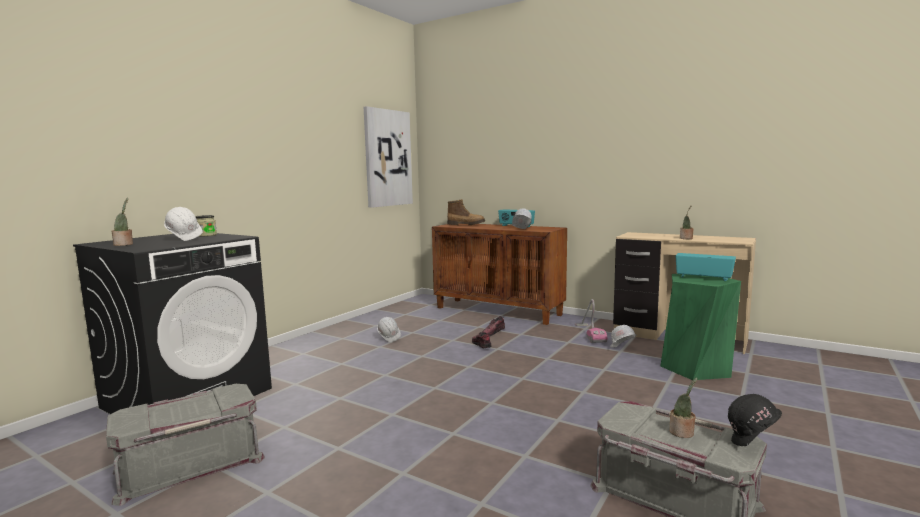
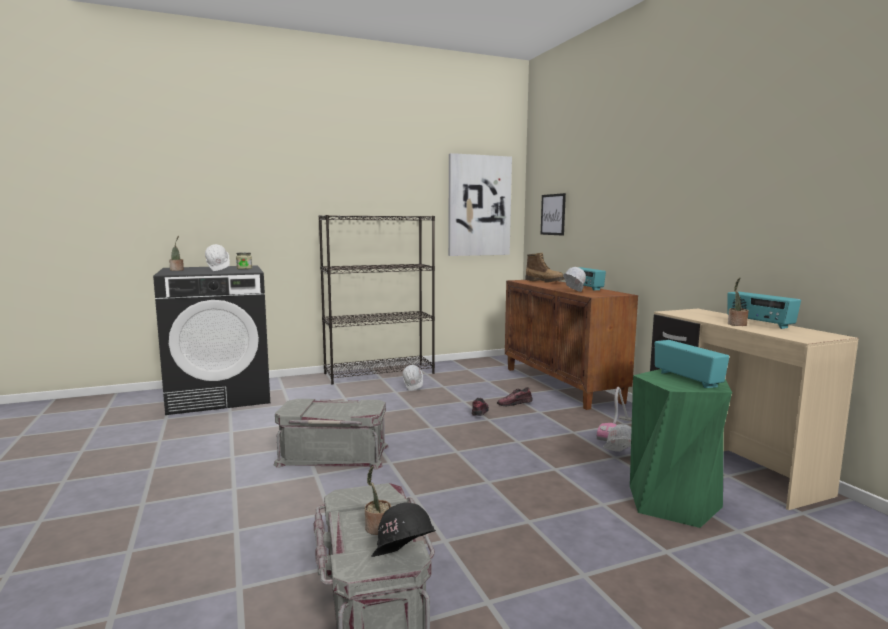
camera: 35 degrees right, 0 degrees up
grey storage box [106,384,265,506] -> grey storage box moved to [274,399,389,470]
none -> black bookcase [319,215,435,384]
none -> picture [541,193,566,236]
none -> radio [727,292,801,329]

